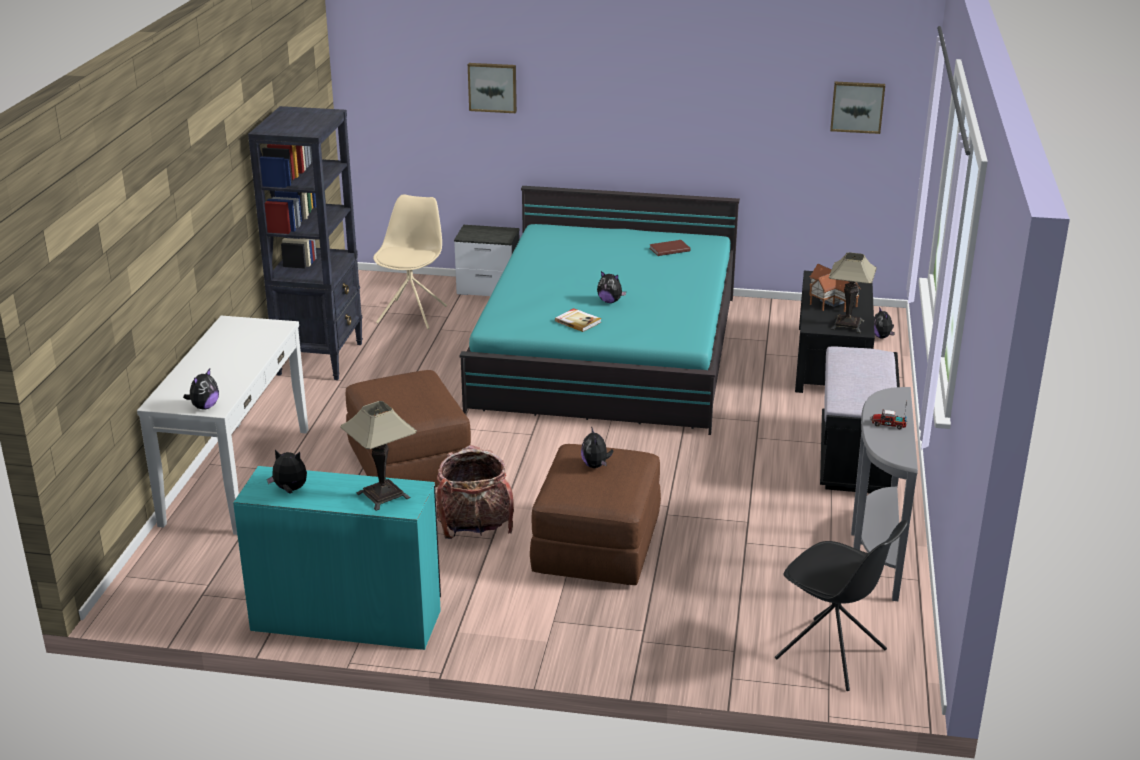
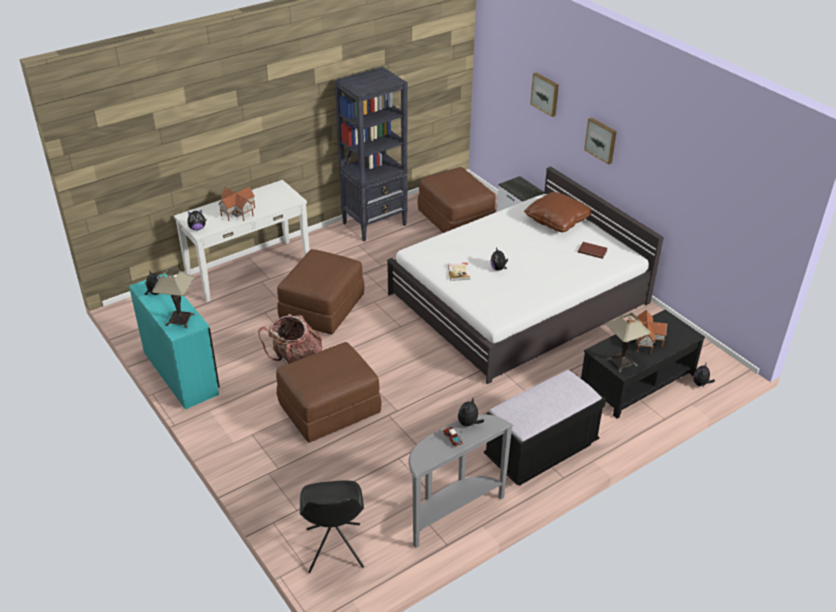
camera: 45 degrees right, 10 degrees up
beige chair [373,194,447,329] -> brown ottoman [417,167,496,233]
turquoise bed [460,186,740,435] -> white bed [387,166,664,384]
plush toy [581,426,614,468] -> plush toy moved to [458,398,484,428]
picture [830,82,885,134] -> picture moved to [584,118,617,164]
none -> toy house [218,187,255,221]
none -> brown pillow [524,192,593,232]

